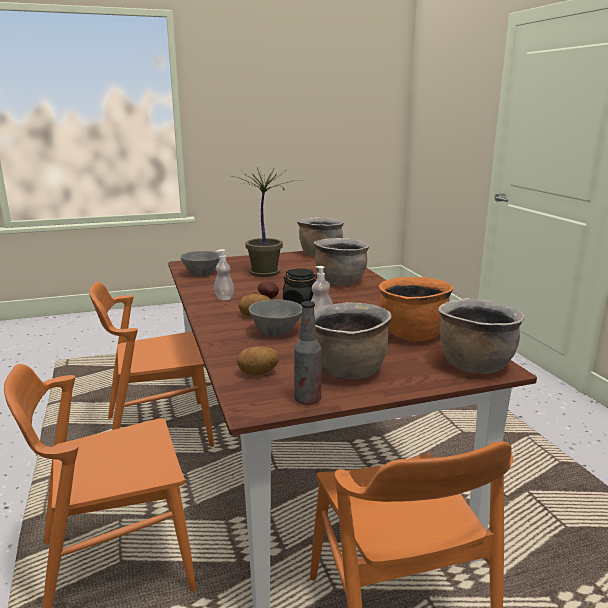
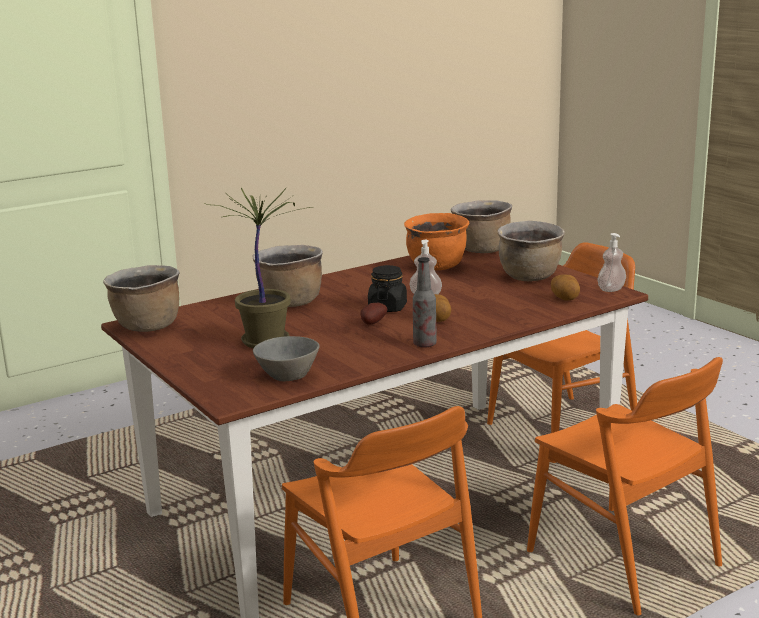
camera: 105 degrees left, 0 degrees up
soap dispenser [214,249,234,300] -> soap dispenser moved to [597,233,626,292]
grey bowl [249,299,302,336] -> none
bottle [294,301,321,405] -> bottle moved to [413,257,437,348]

